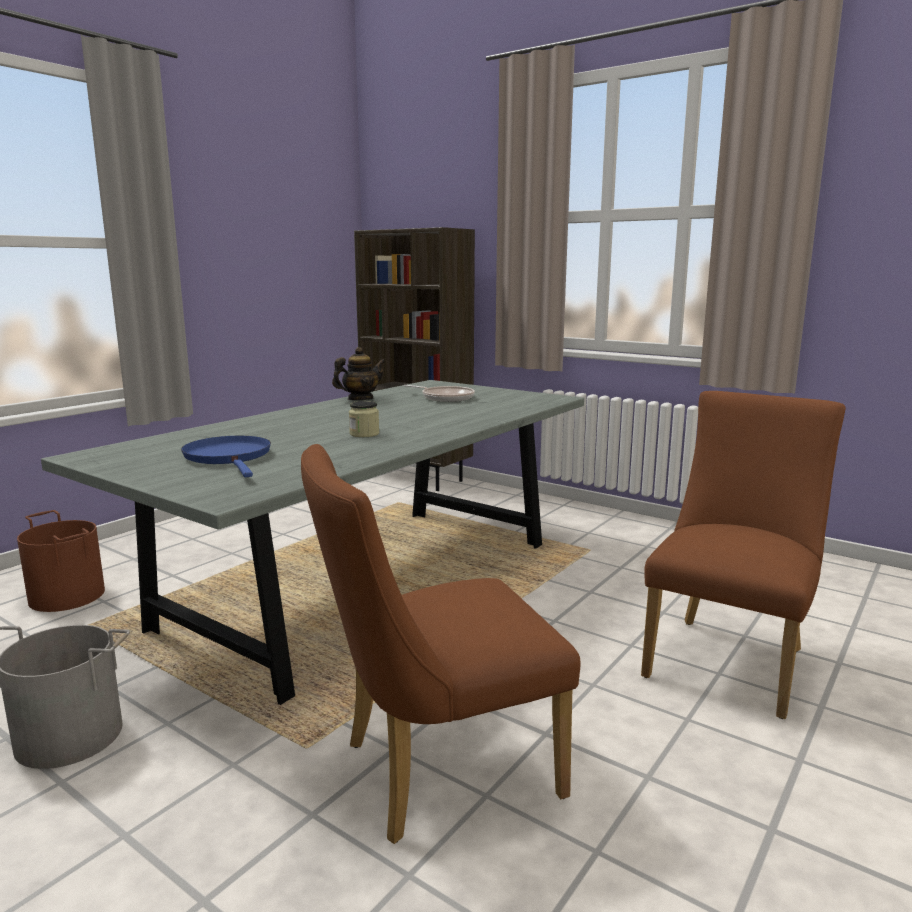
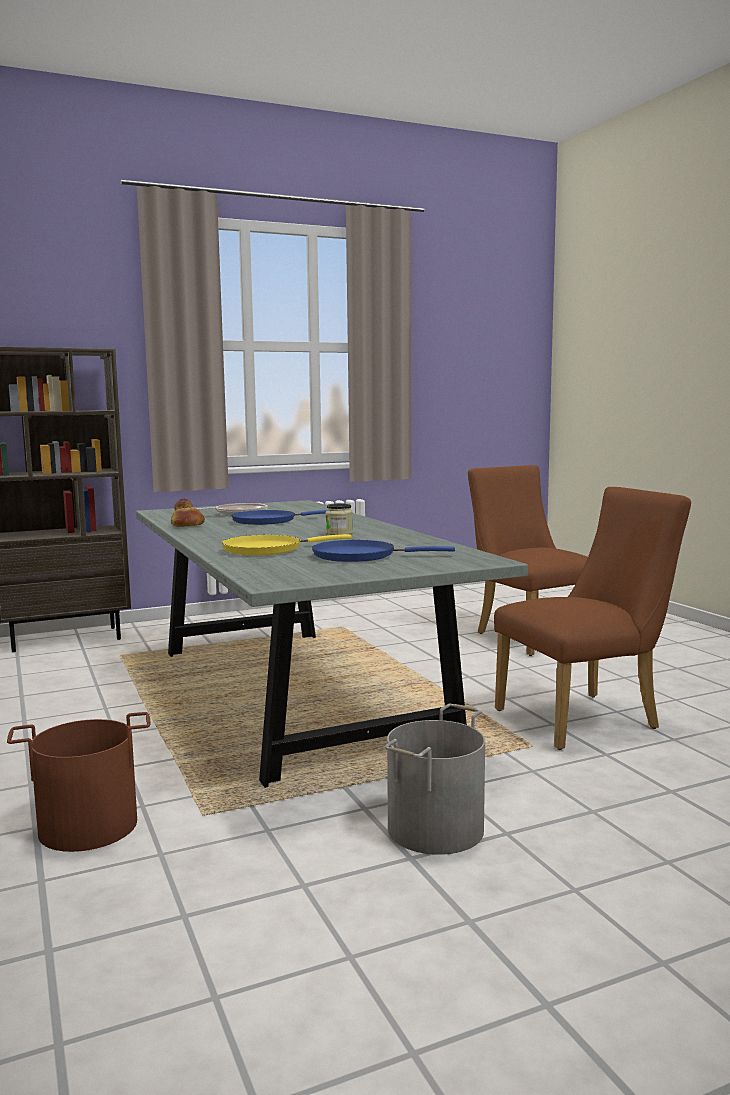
camera: 60 degrees left, 5 degrees down
brown chair [301,444,581,844] -> brown chair turned 120 degrees counterclockwise [494,487,691,750]
teapot [332,347,386,400] -> bread [171,499,205,526]
none -> yellow frying pan [222,534,352,555]
none -> blue frying pan [231,510,327,525]

